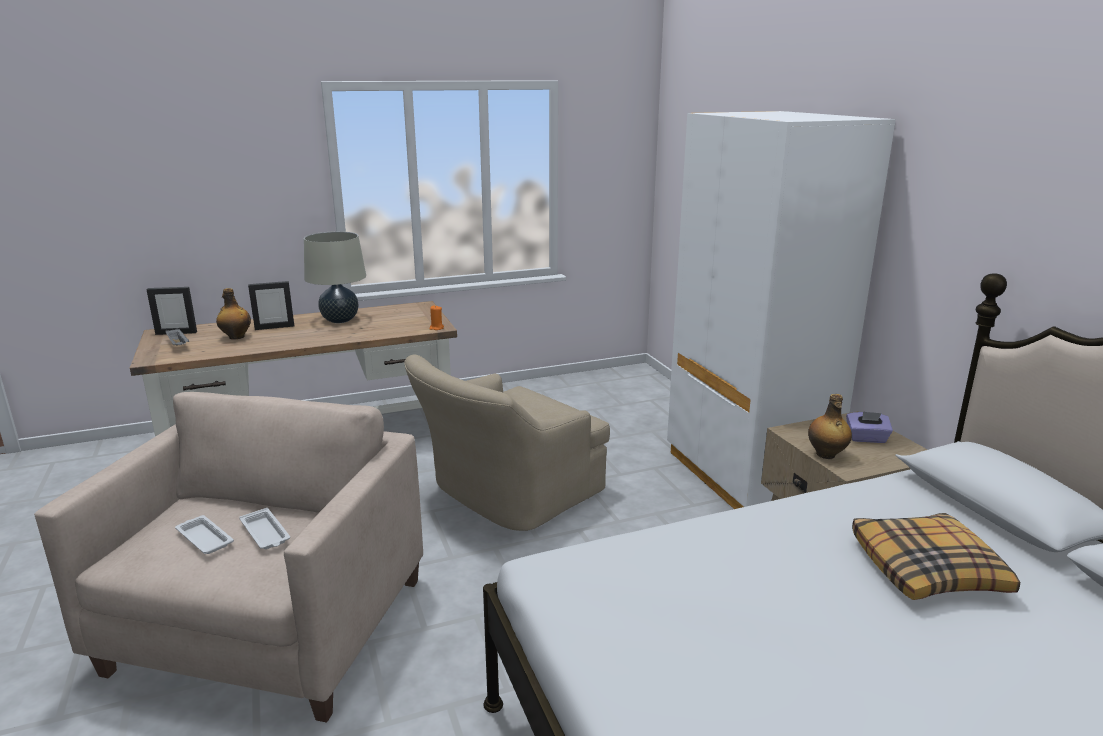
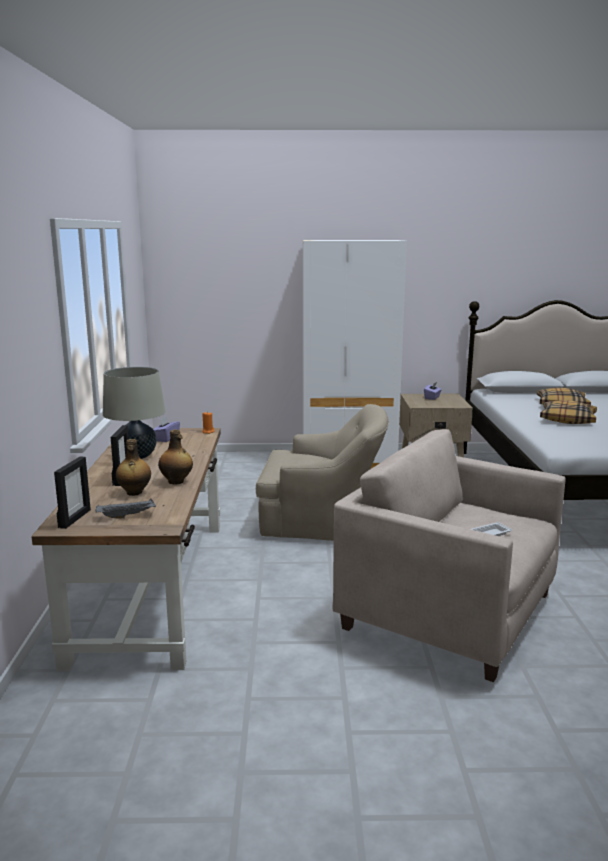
camera: 70 degrees left, 5 degrees down
white tray [239,508,290,549] -> none
beige armchair [404,354,610,531] -> beige armchair turned 60 degrees counterclockwise [256,404,389,541]
bottle [808,394,852,459] -> bottle moved to [158,429,193,484]
none -> purple tissue box [153,416,180,442]
none -> pillow [540,400,597,424]

